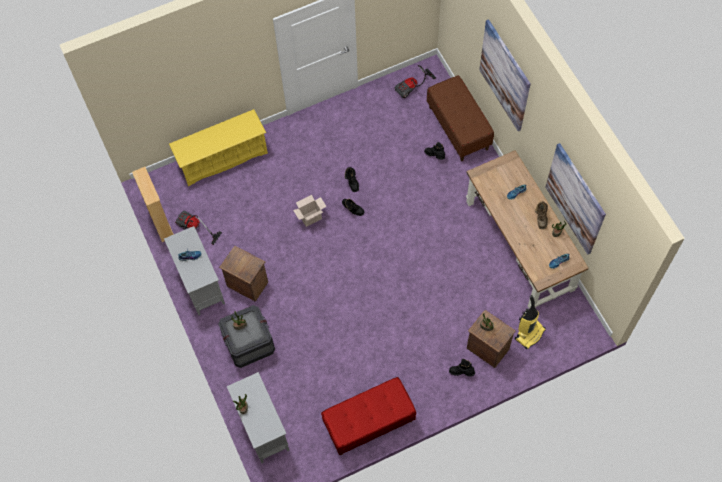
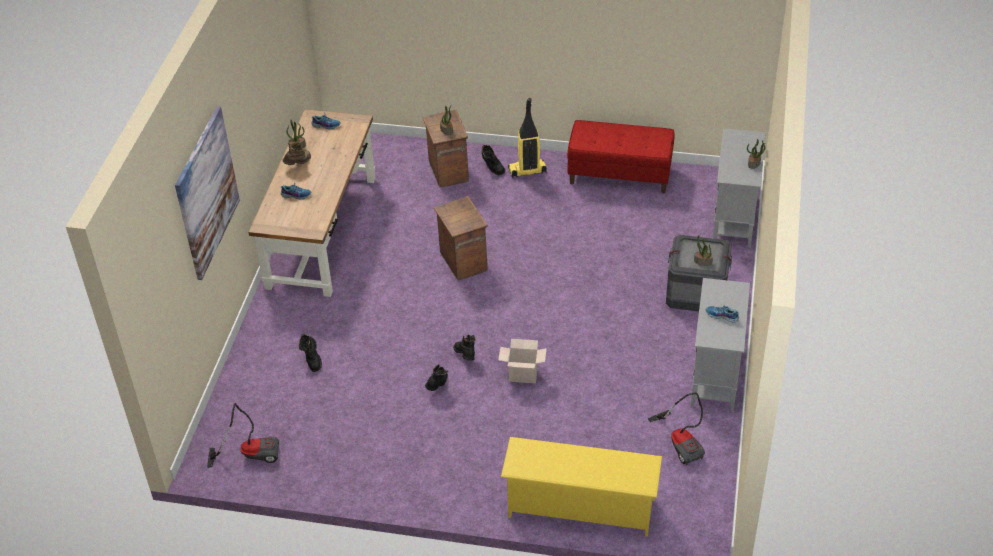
camera: 145 degrees left, 20 degrees down
beige bookcase [132,167,174,242] -> none
crate [219,246,268,302] -> crate moved to [434,196,488,280]
brown bench [427,75,494,161] -> none
vacuum cleaner [515,295,546,349] -> vacuum cleaner moved to [508,98,547,178]
picture [545,143,606,255] -> none

